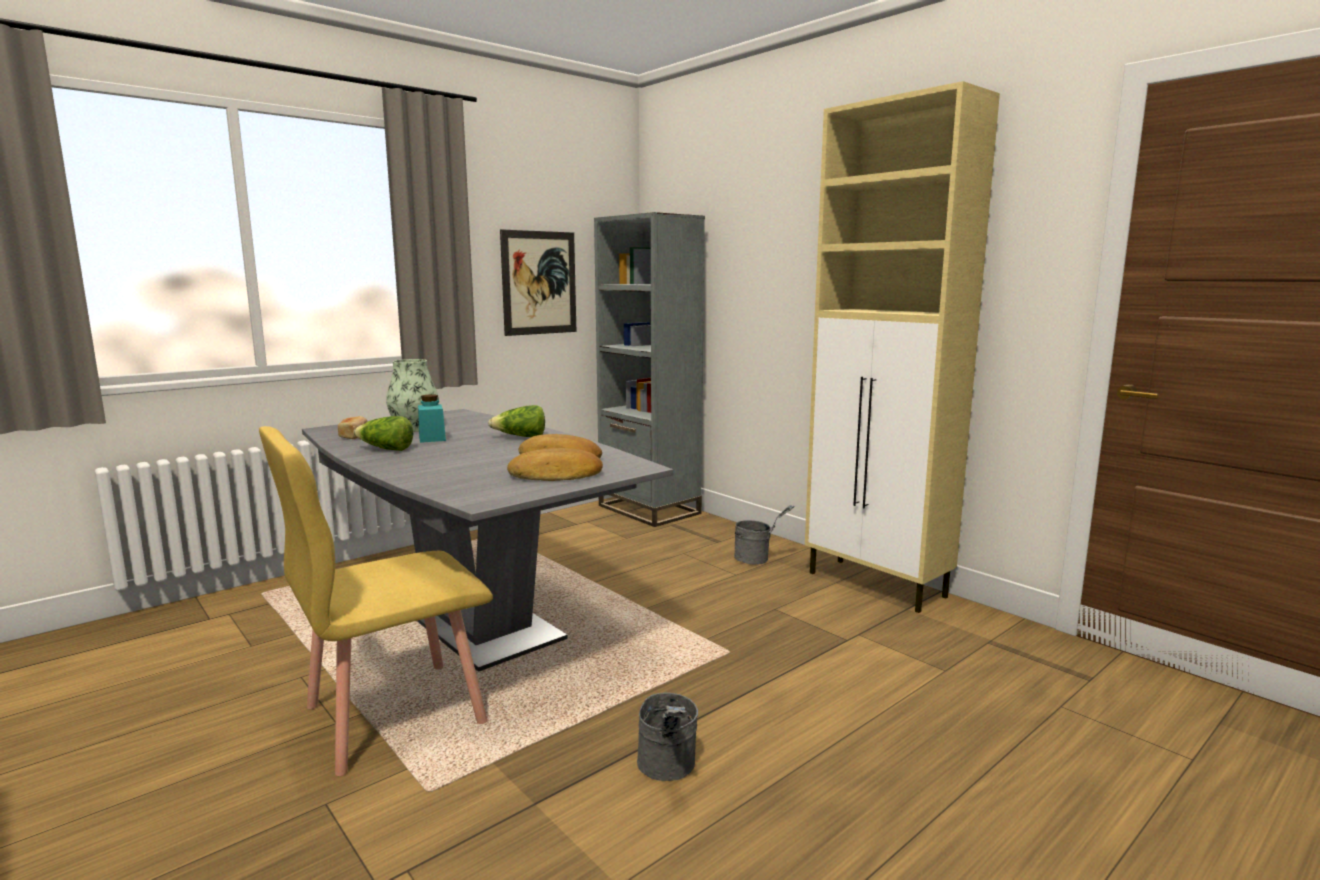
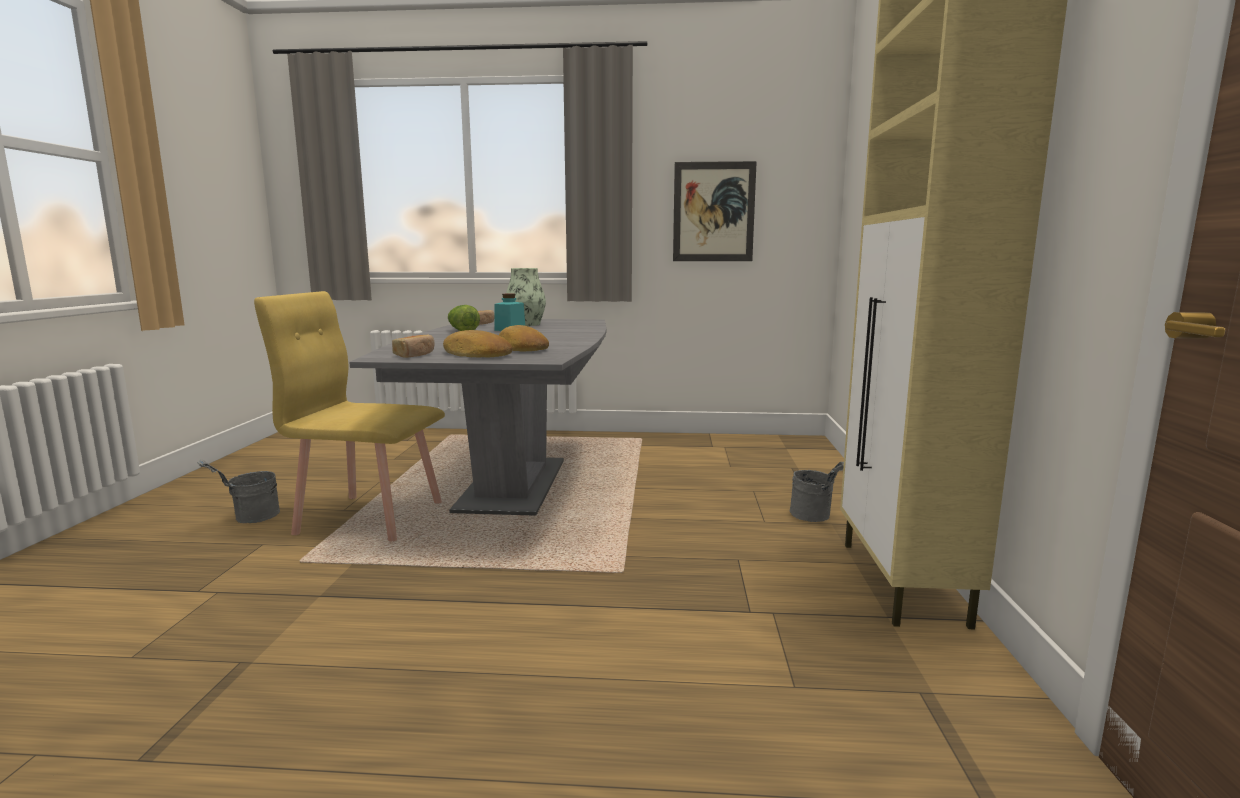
camera: 45 degrees right, 0 degrees up
lettuce [488,405,545,437] -> none
grey bookcase [594,212,705,527] -> none
grey bucket [637,692,698,781] -> grey bucket moved to [197,460,280,523]
none -> bread [392,334,435,358]

